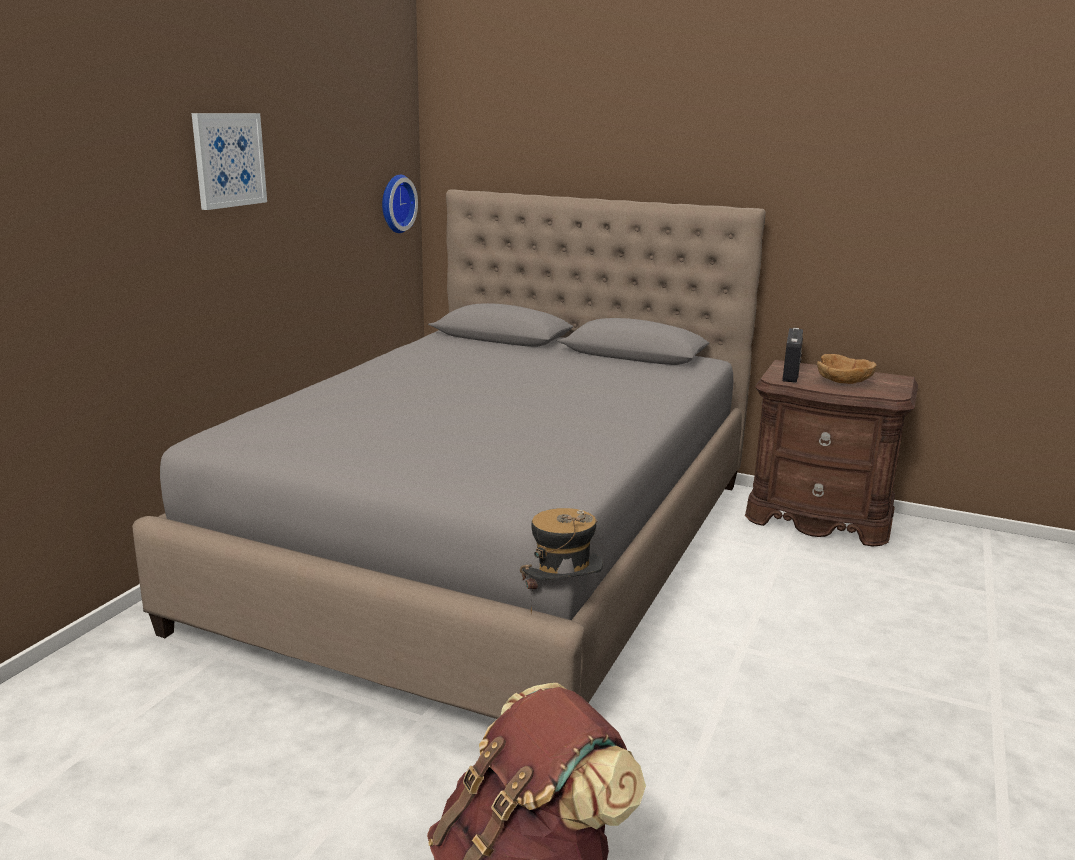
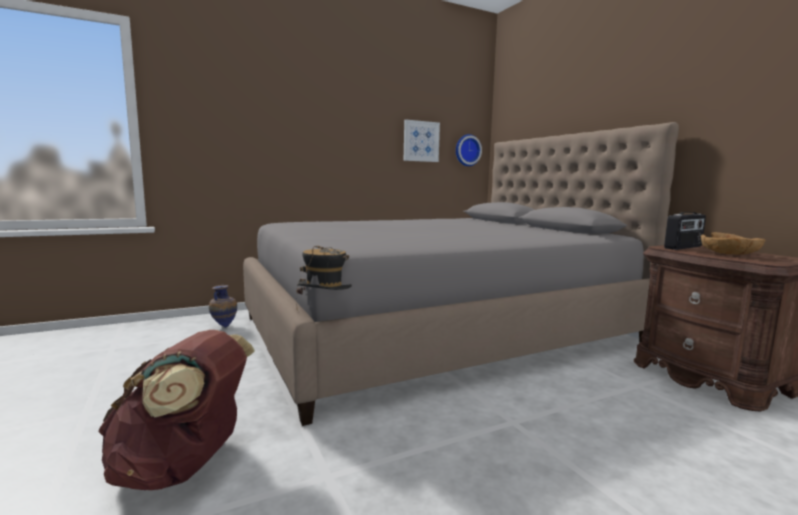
camera: 40 degrees right, 10 degrees down
picture [192,113,267,210] -> picture moved to [404,120,440,162]
none -> vase [209,285,237,328]

